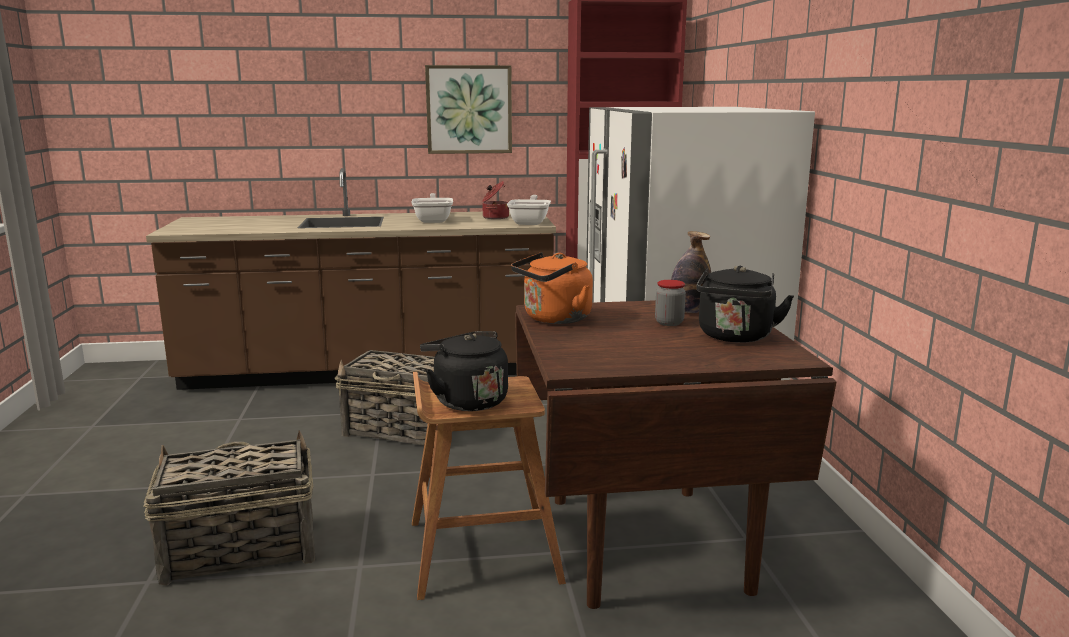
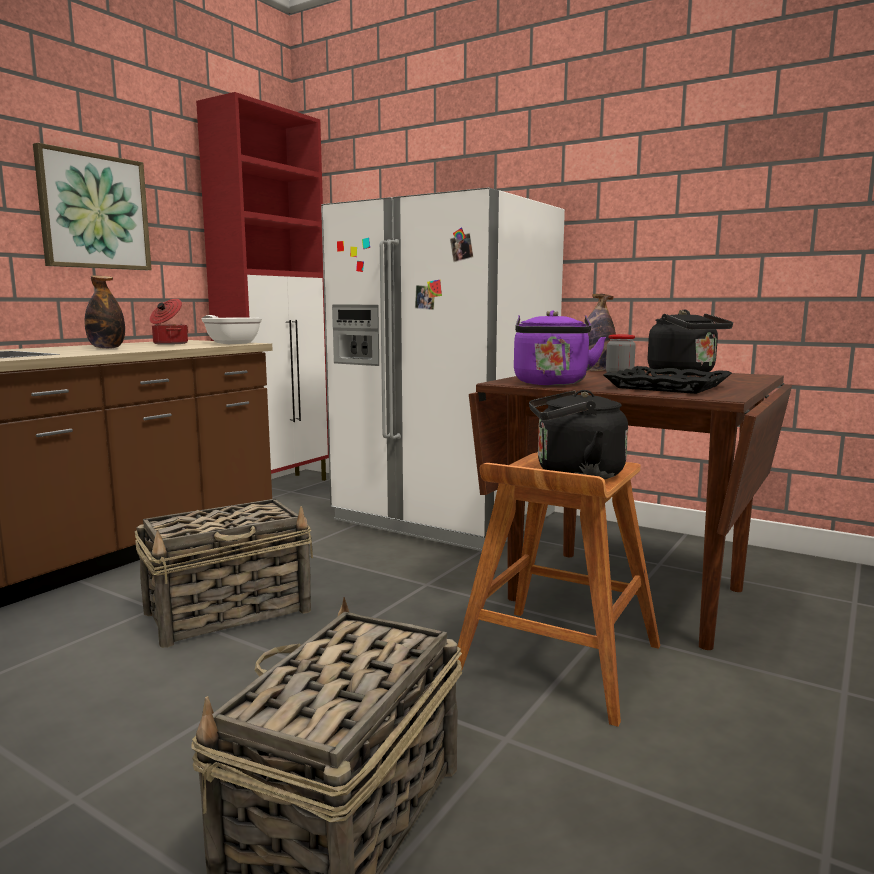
camera: 50 degrees left, 5 degrees down
frying pan [411,193,453,223] -> bottle [84,275,125,349]
orange kettle [511,252,593,324] -> purple kettle [514,310,606,386]
none -> black tray [603,366,732,394]

